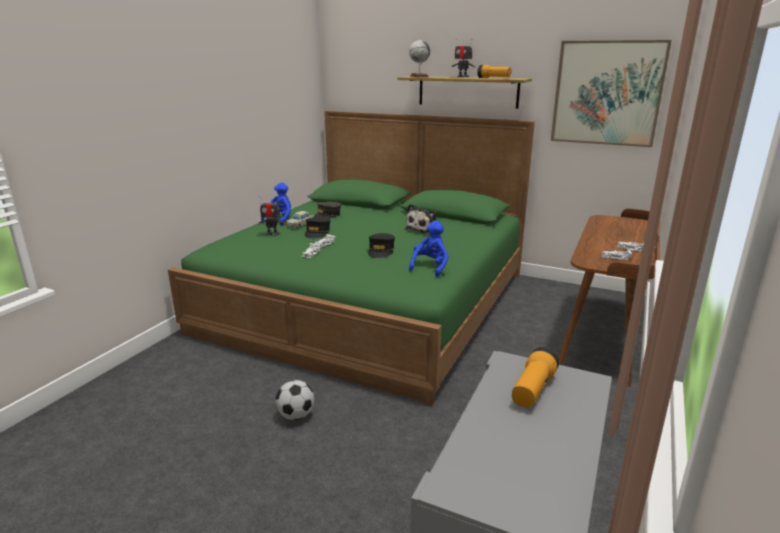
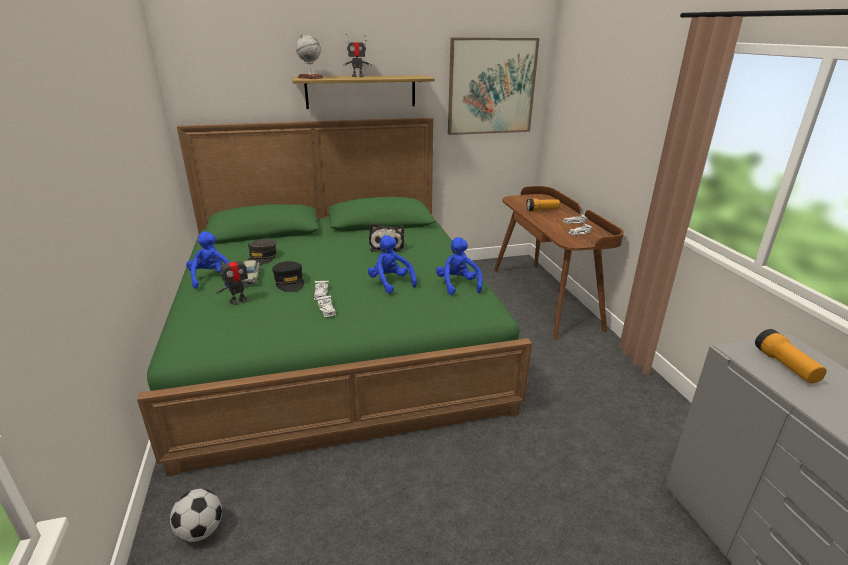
camera: 40 degrees left, 5 degrees up
football [275,380,314,420] -> football moved to [170,489,222,542]
black cap [368,233,395,258] -> blue plush toy [368,235,417,294]
flashlight [477,65,511,78] -> flashlight moved to [526,199,560,211]

